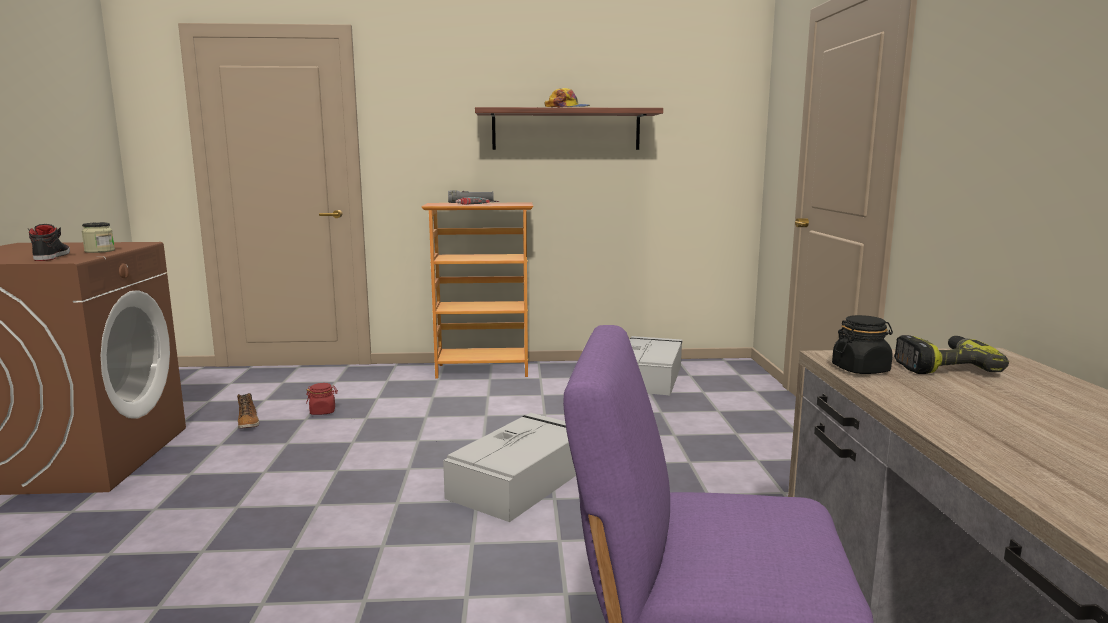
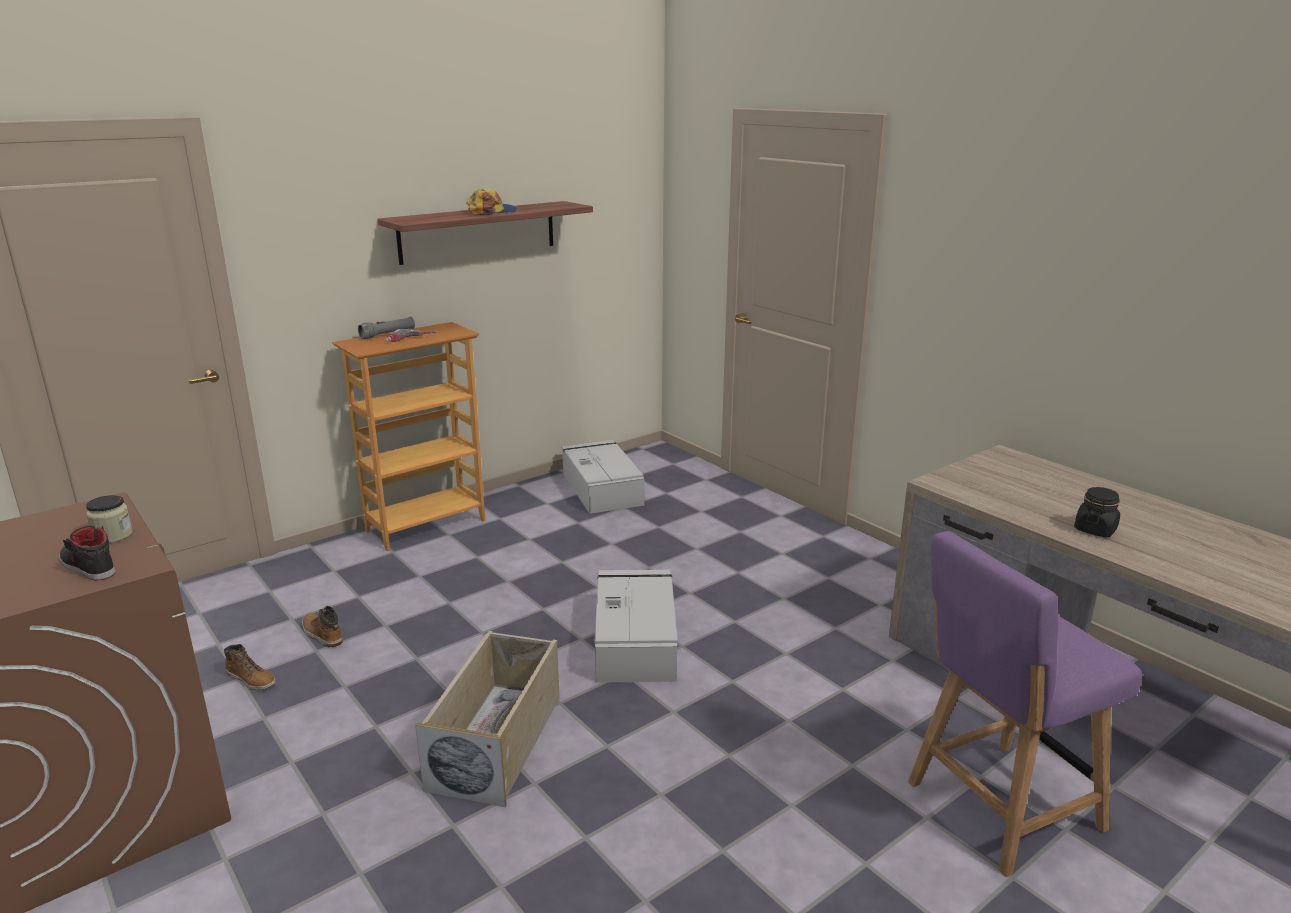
camera: 35 degrees left, 10 degrees up
red jar [306,383,338,415] -> boot [302,606,343,647]
black jar [832,315,893,374] -> black jar moved to [1074,487,1120,537]
power drill [894,335,1009,374] -> none
none -> beige storage box [415,630,560,807]

